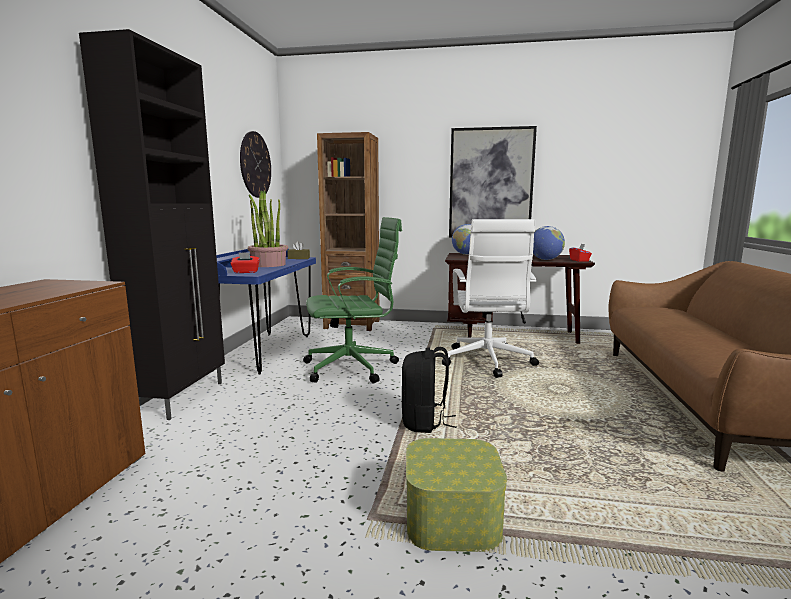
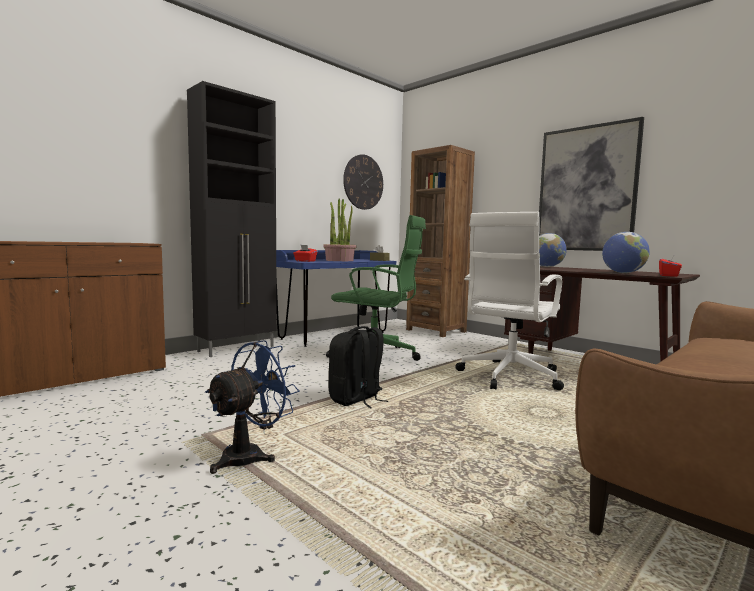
camera: 35 degrees right, 5 degrees down
storage box [406,438,507,552] -> blue fan [205,340,300,474]

